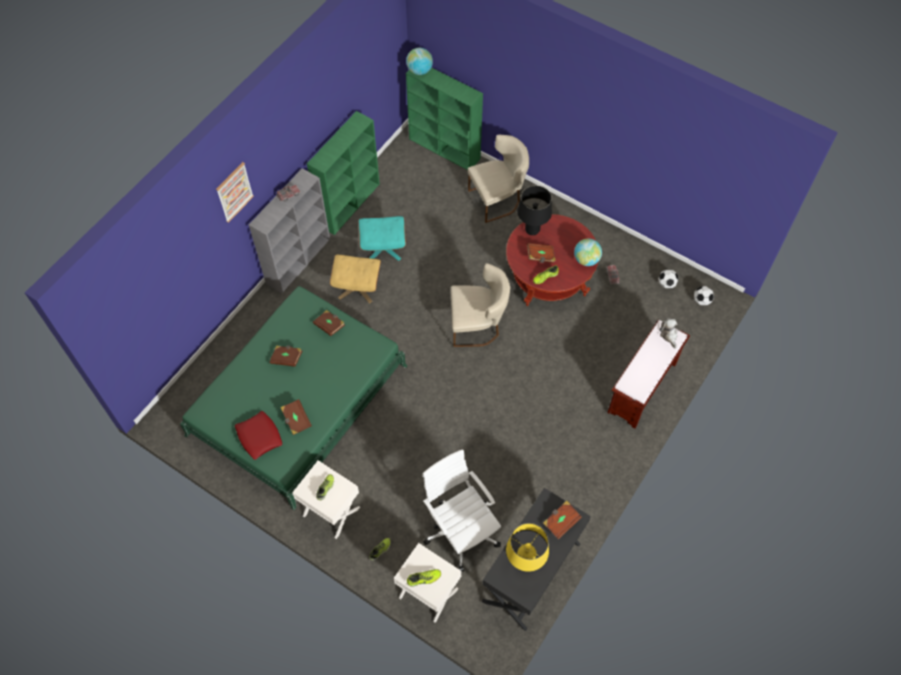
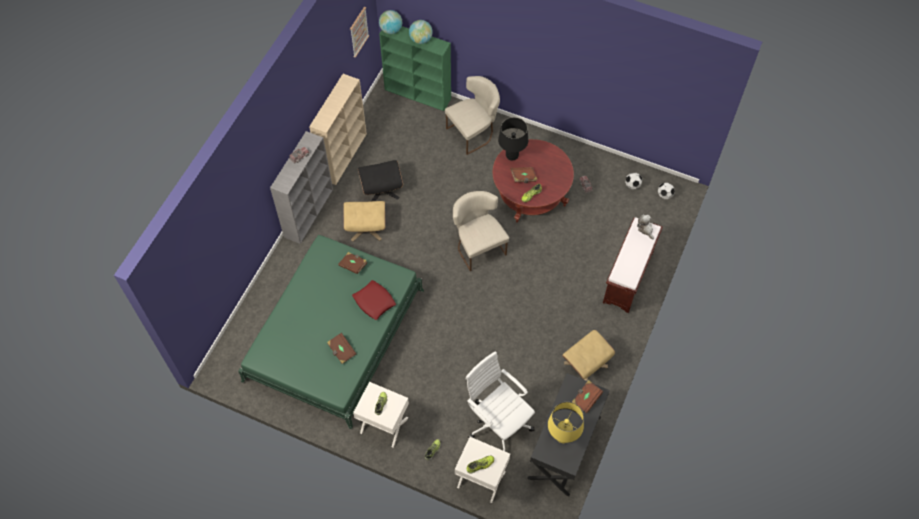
camera: 10 degrees left, 0 degrees up
picture [216,162,254,223] -> picture moved to [350,7,369,58]
red pillow [235,411,282,460] -> red pillow moved to [352,280,396,320]
brown book [269,346,302,367] -> none
green bookcase [307,111,380,235] -> beige bookcase [309,74,367,185]
turquoise ottoman [359,216,406,261] -> black ottoman [358,160,403,201]
beige chair [451,263,511,347] -> beige chair turned 105 degrees counterclockwise [453,191,509,271]
globe [574,238,602,266] -> globe moved to [409,20,433,44]
none -> beige ottoman [563,330,615,381]

